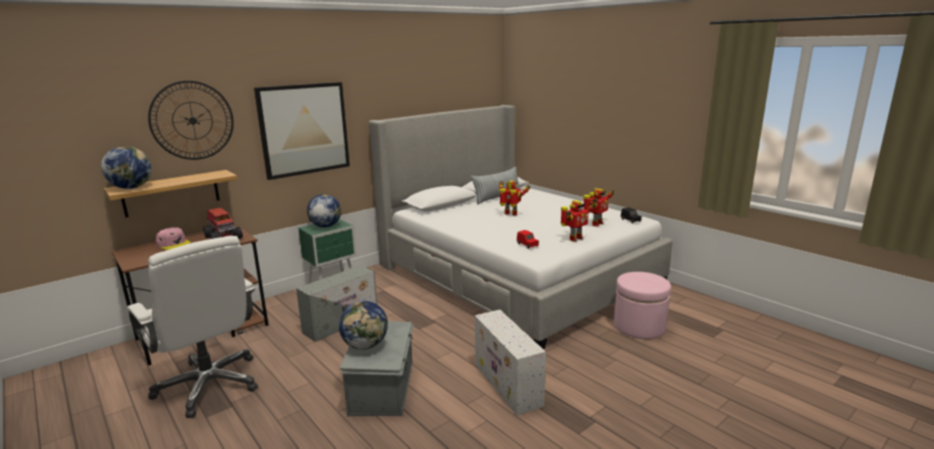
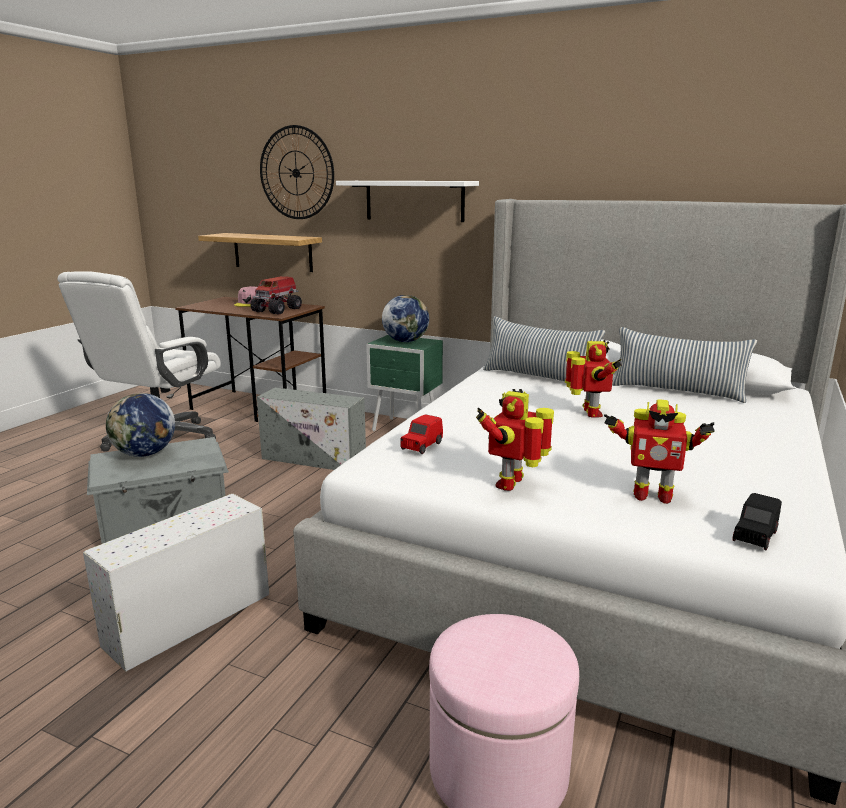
camera: 65 degrees right, 0 degrees up
globe [101,146,152,189] -> none
picture [254,82,350,180] -> white shelf [336,181,479,222]
toy robot [561,200,596,242] -> toy robot turned 90 degrees clockwise [476,389,554,491]
none -> pillow [483,316,605,381]

